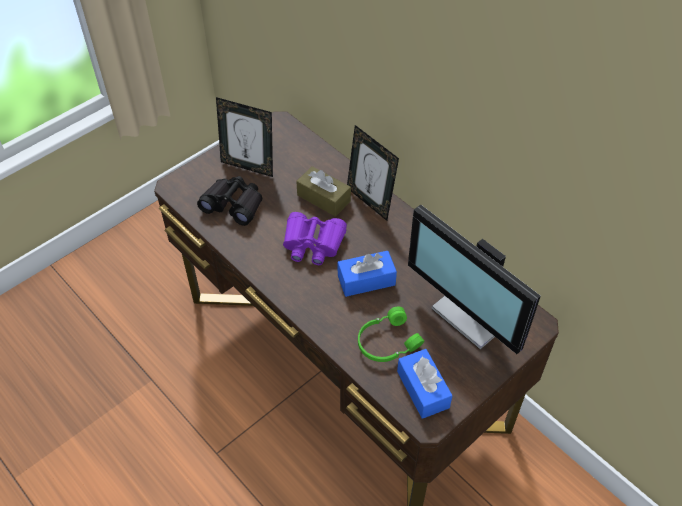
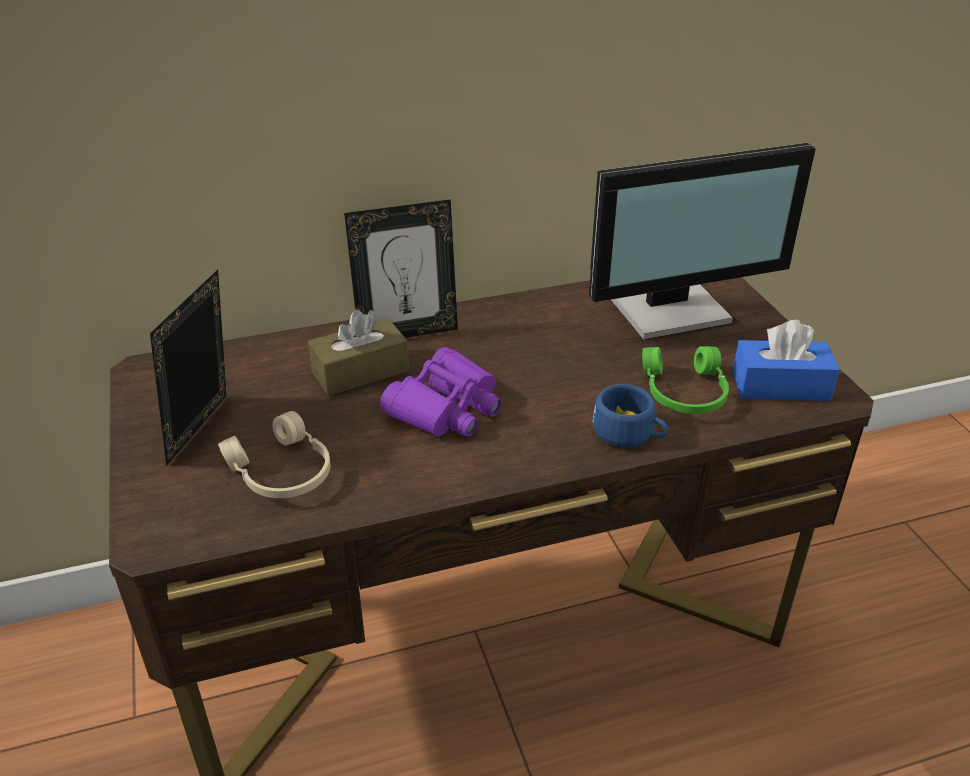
camera: 65 degrees left, 15 degrees down
black binoculars [197,176,263,226] -> beige headphones [218,411,330,498]
picture frame [216,97,273,177] -> picture frame turned 150 degrees clockwise [150,270,226,466]
blue tissue box [338,251,397,297] -> none
none -> blue cup [592,384,668,448]

